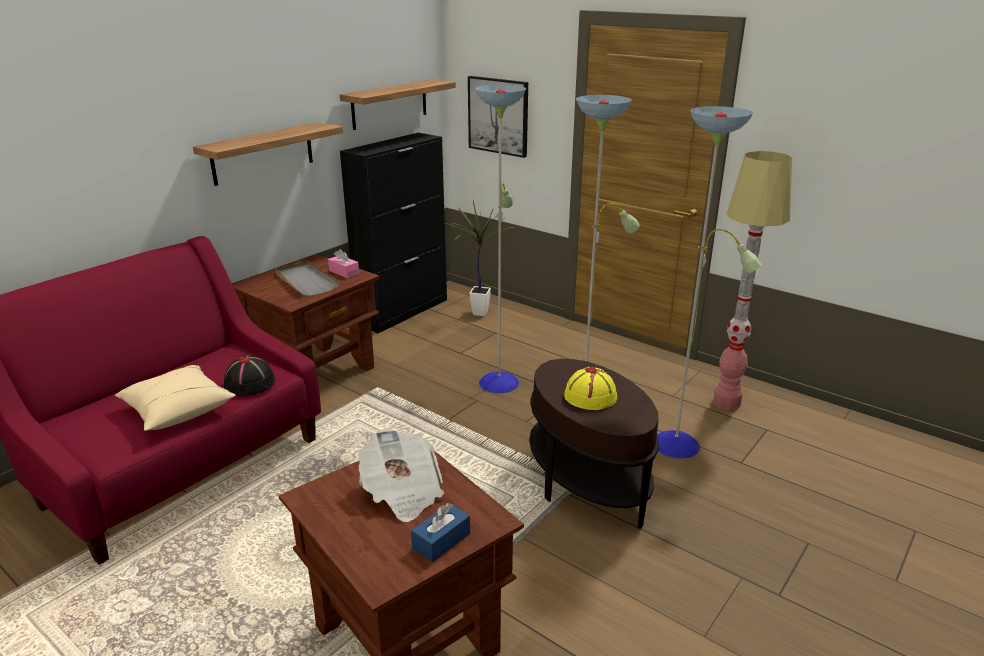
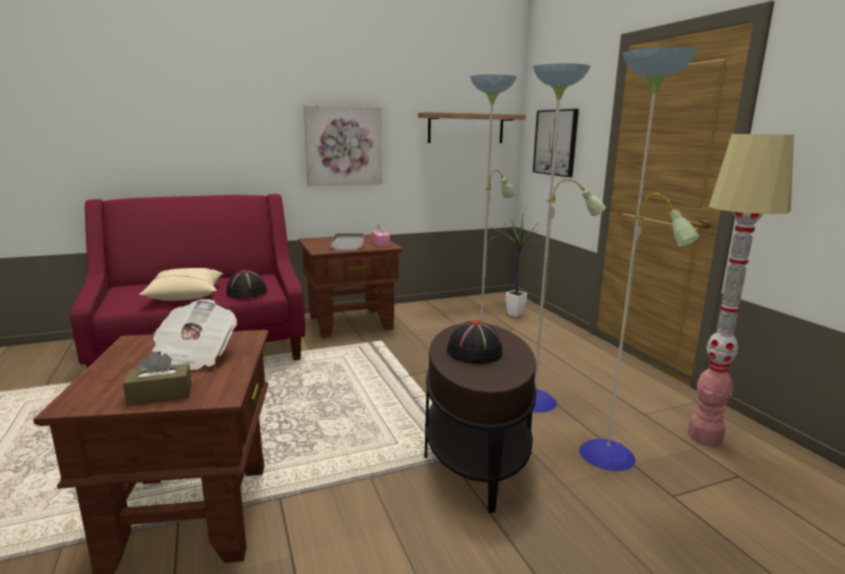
camera: 30 degrees right, 10 degrees down
shelf [193,122,343,186] -> picture [304,105,382,186]
black cabinet [340,133,447,333] -> none
blue tissue box [411,503,470,562] -> brown tissue box [123,352,192,406]
yellow hat [564,367,617,410] -> black hat [447,320,503,364]

